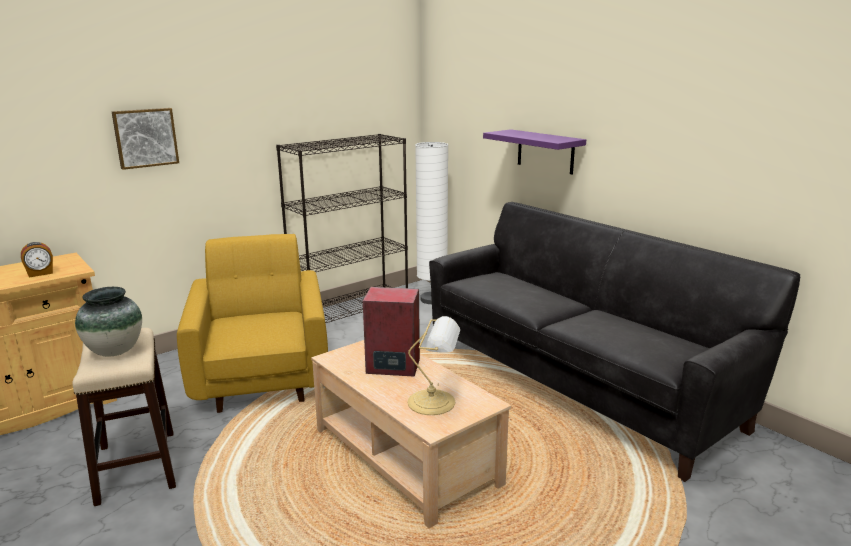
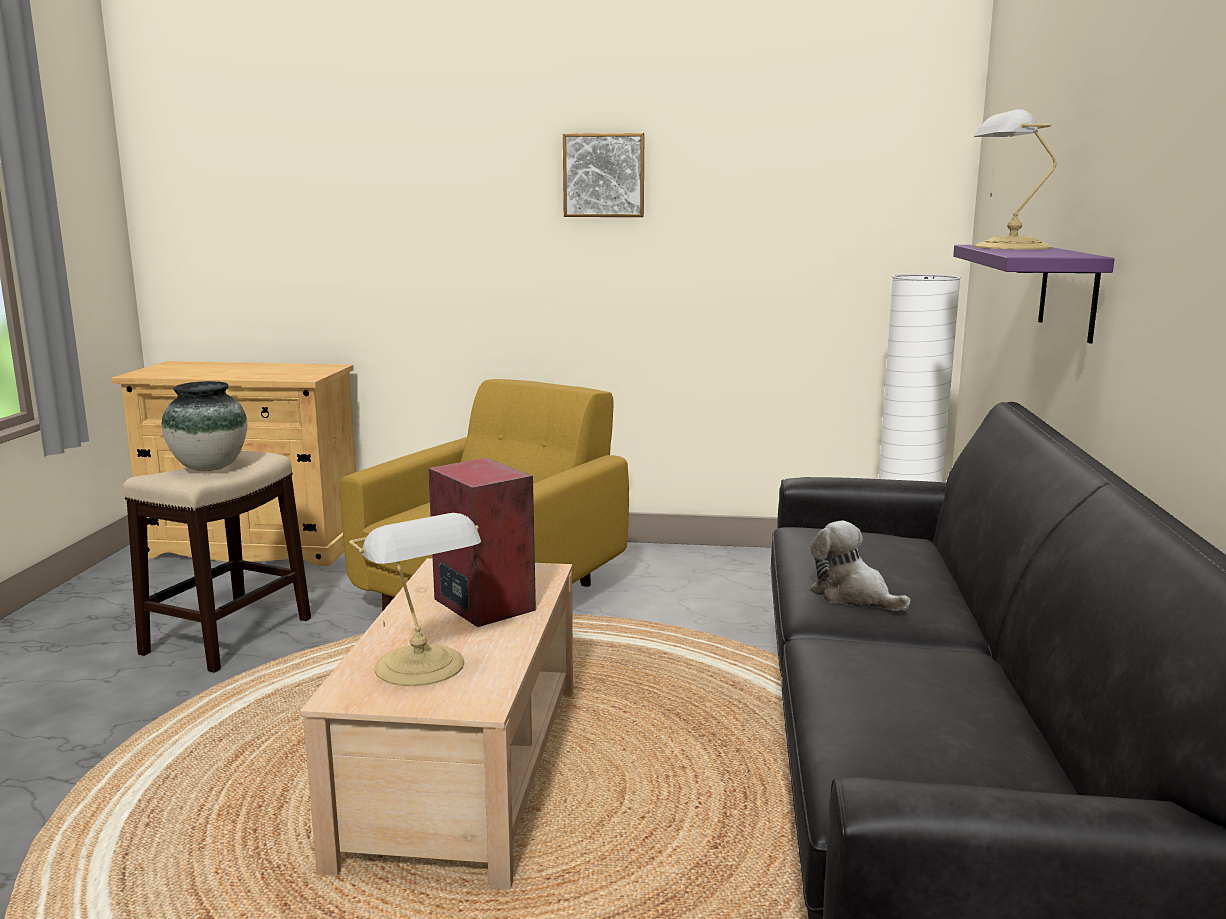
camera: 45 degrees right, 5 degrees down
alarm clock [21,242,53,278] -> none
picture [112,108,179,170] -> picture moved to [563,133,644,217]
black bookcase [276,134,408,323] -> none
none -> plush toy [810,521,911,611]
none -> table lamp [974,109,1057,249]

